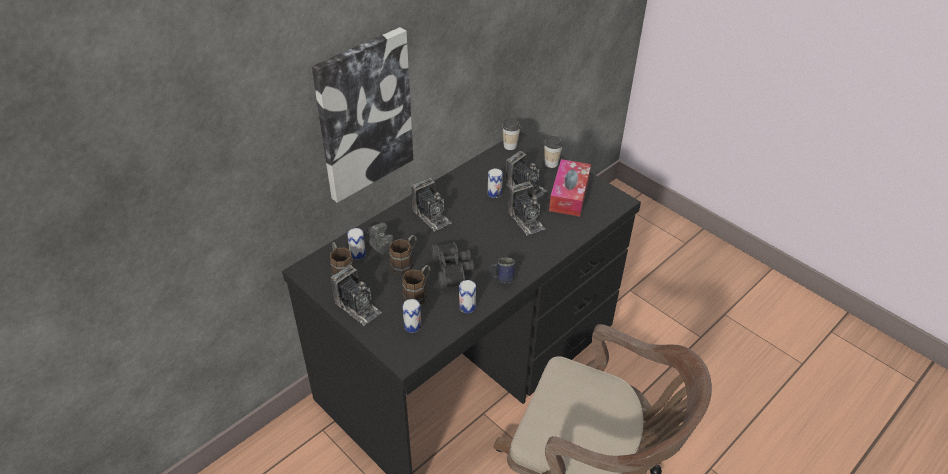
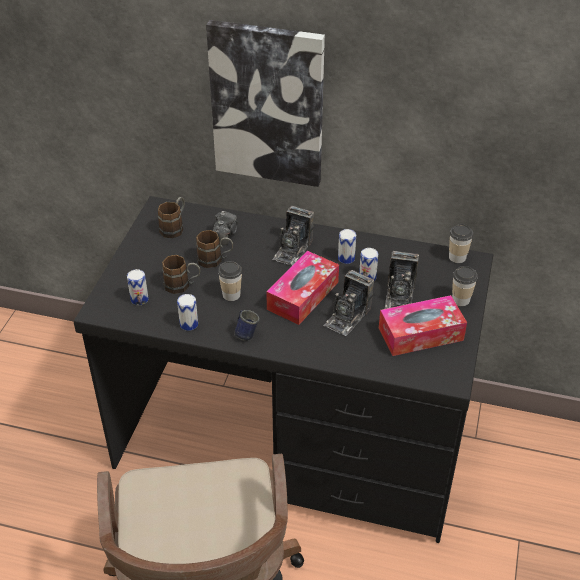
camera: 60 degrees right, 0 degrees up
camera [331,265,382,326] -> none
can [347,228,366,260] -> can moved to [338,229,356,264]
black binoculars [431,242,474,289] -> cup [218,261,242,301]
none -> tissue box [266,251,339,325]

